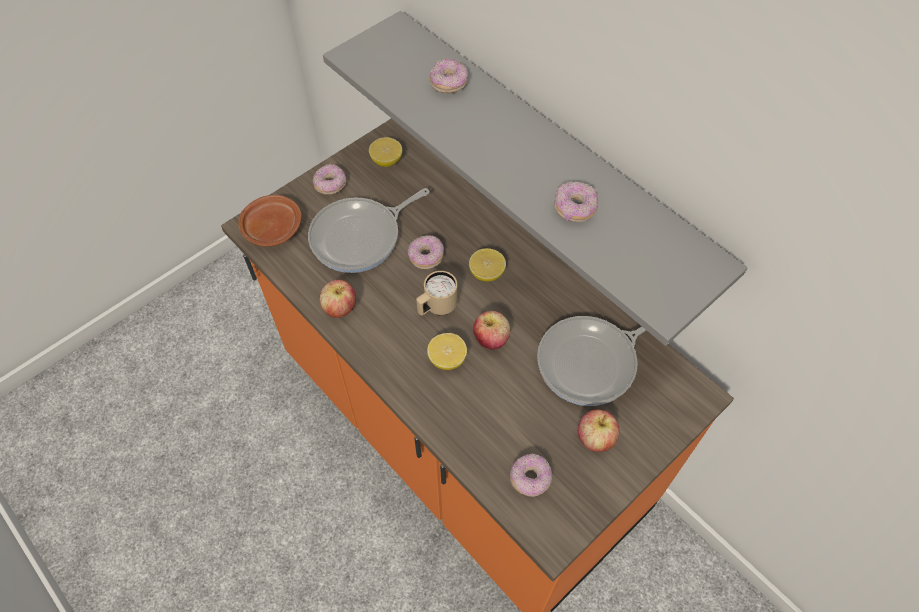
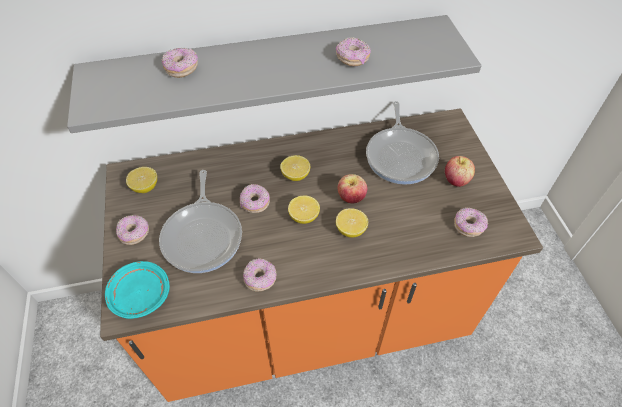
camera: 60 degrees left, 5 degrees down
brown plate [238,195,302,247] -> turquoise plate [105,261,170,319]
apple [320,280,356,318] -> donut [243,258,277,292]
beige mug [416,271,457,316] -> lemon [288,195,320,224]

